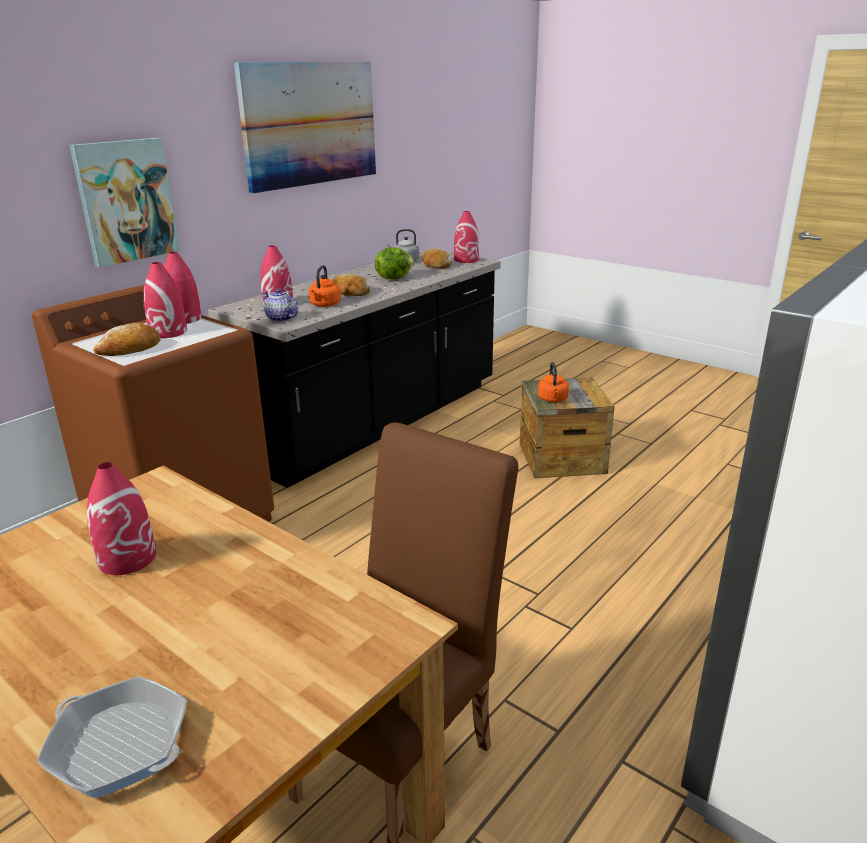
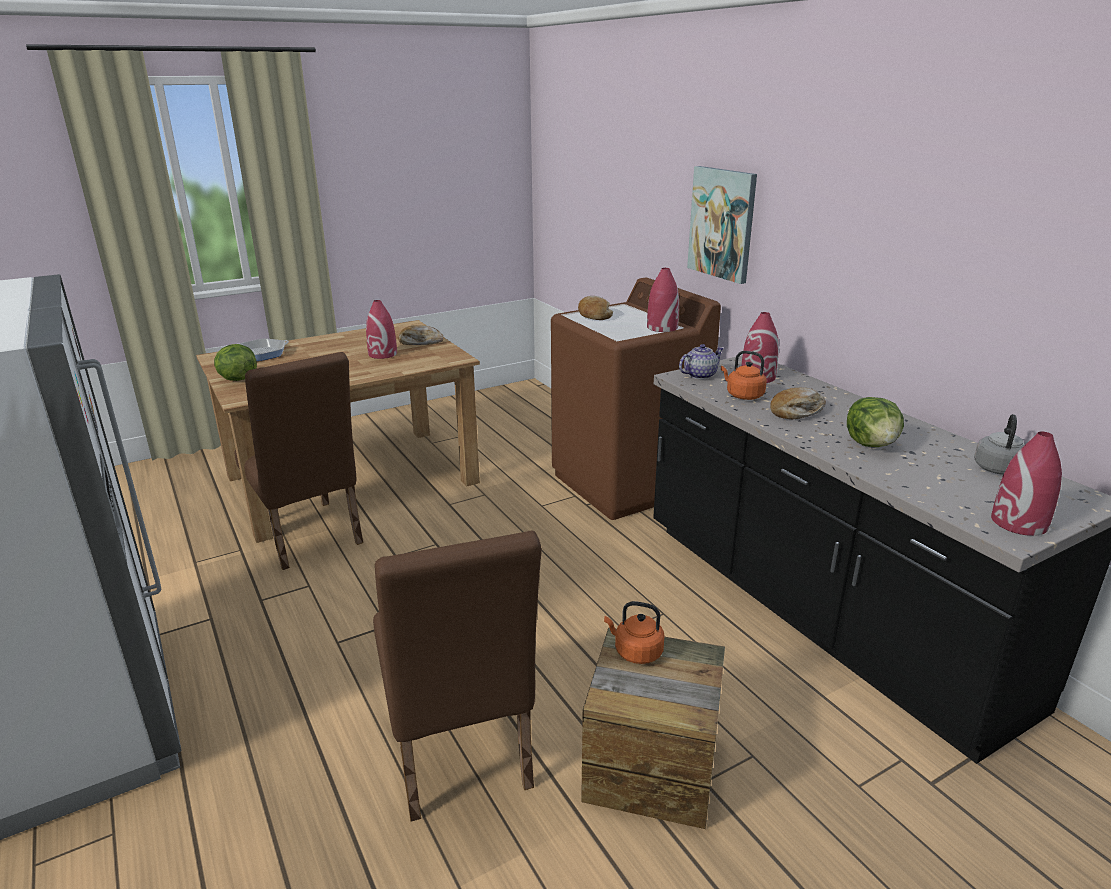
camera: 110 degrees right, 0 degrees up
red vase [144,262,187,338] -> none
picture [234,62,376,194] -> none
bread [423,248,452,269] -> bread moved to [398,325,444,345]
none -> lettuce [214,344,257,381]
none -> brown chair [373,531,542,822]

